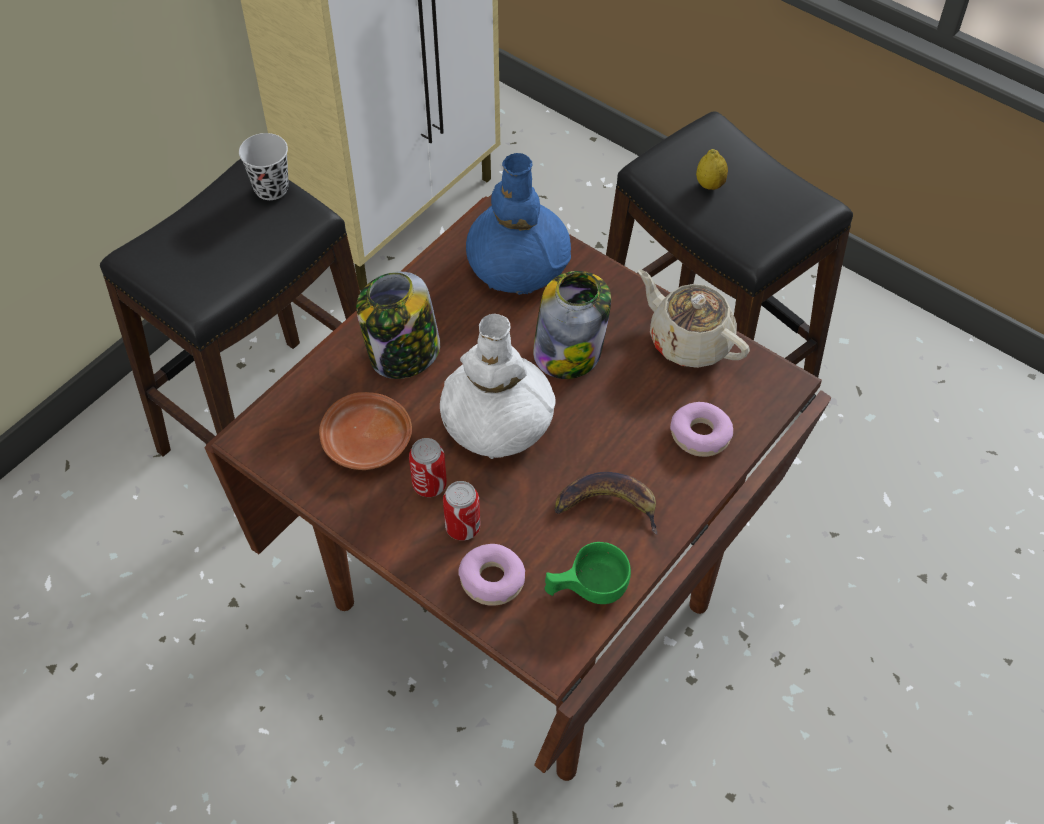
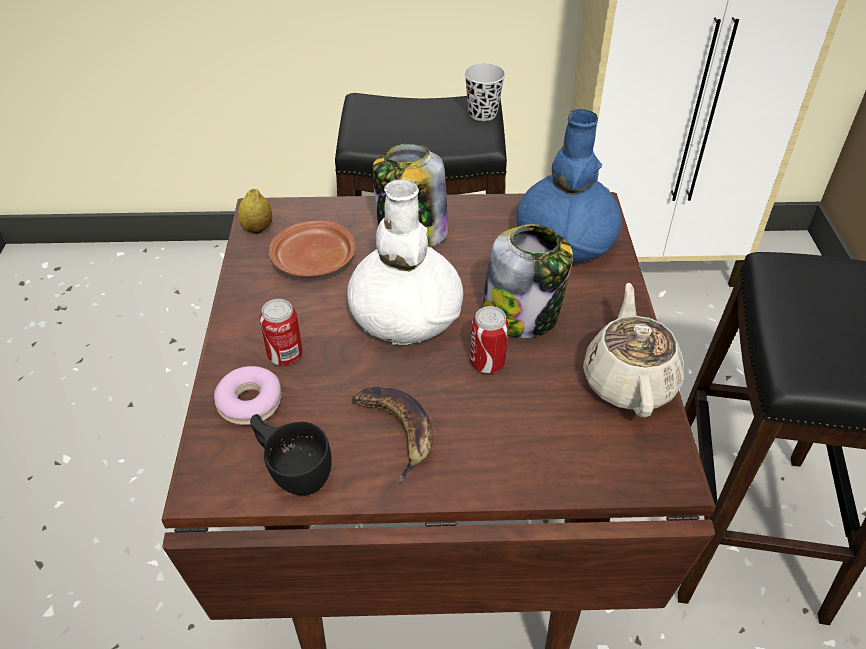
camera: 50 degrees right, 10 degrees down
can [409,438,447,497] -> can moved to [470,306,509,373]
green cup [545,542,631,604] -> black cup [250,414,332,496]
donut [670,402,733,457] -> none
lemon [696,149,728,190] -> lemon moved to [238,189,272,234]

